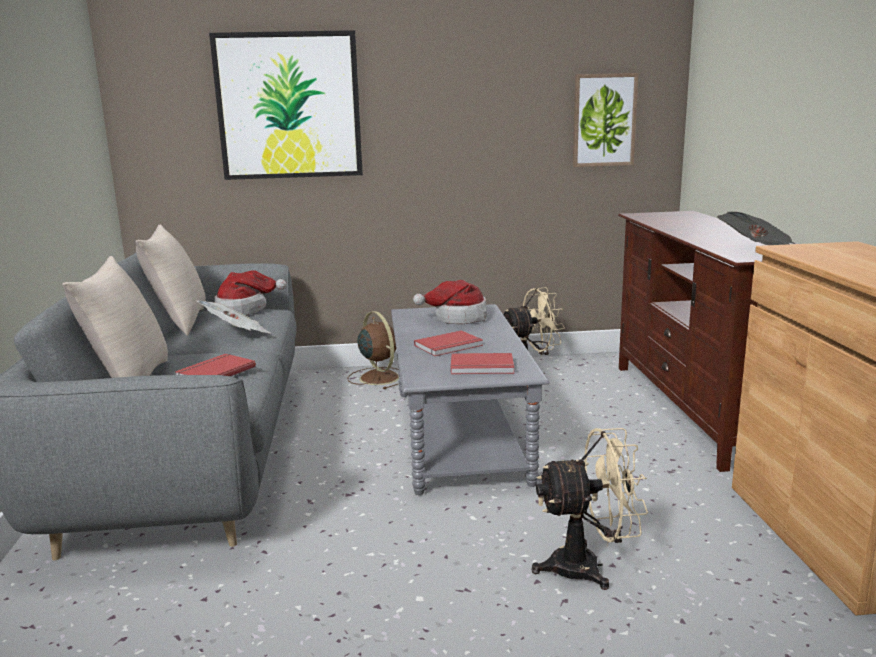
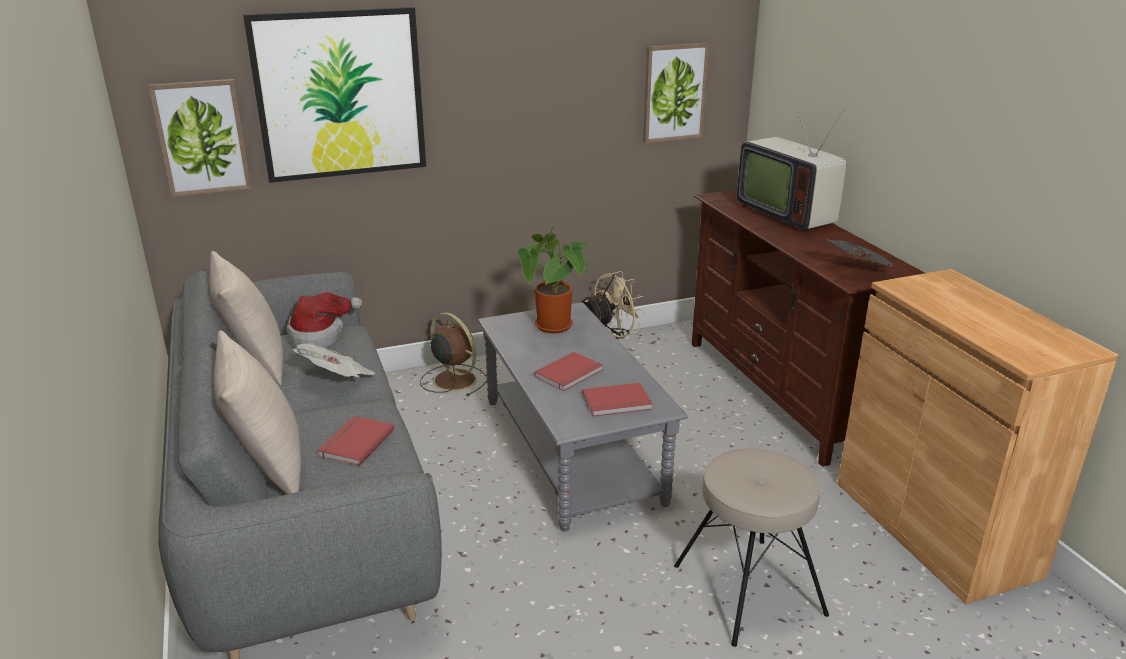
camera: 15 degrees left, 10 degrees up
hat [413,280,487,324] -> potted plant [518,227,590,333]
beige fan [532,428,648,590] -> beige stool [674,448,829,647]
none -> picture [149,79,252,197]
none -> television [737,100,847,233]

